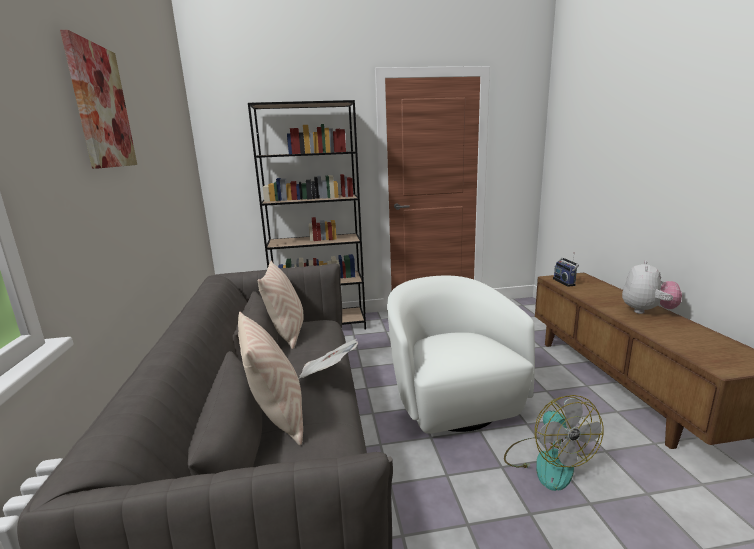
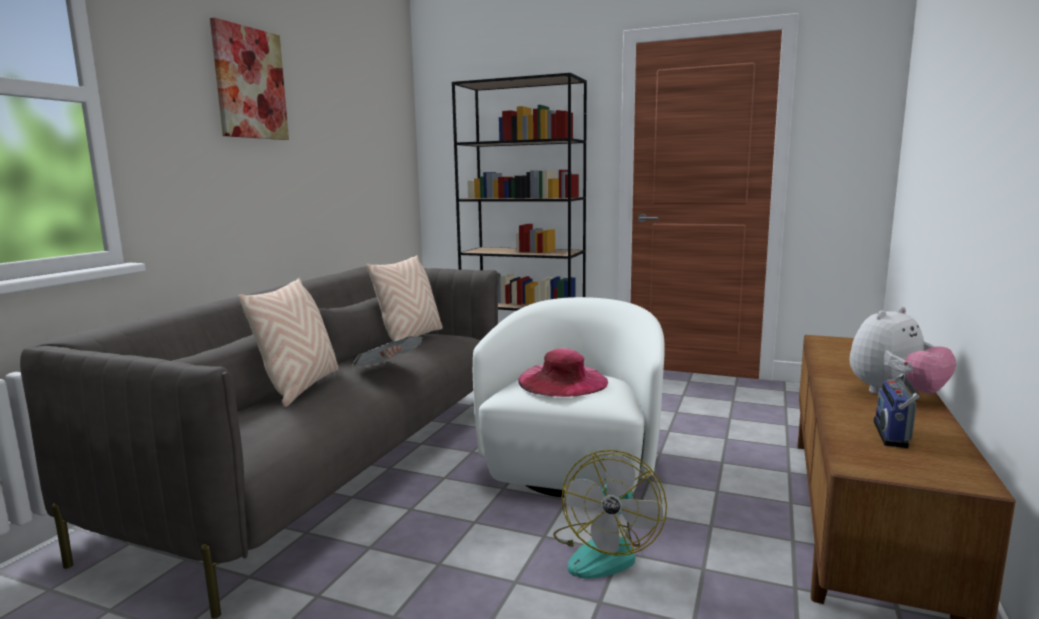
camera: 30 degrees right, 5 degrees down
radio [553,252,579,287] -> radio moved to [873,362,919,448]
none -> pink hat [518,348,608,397]

